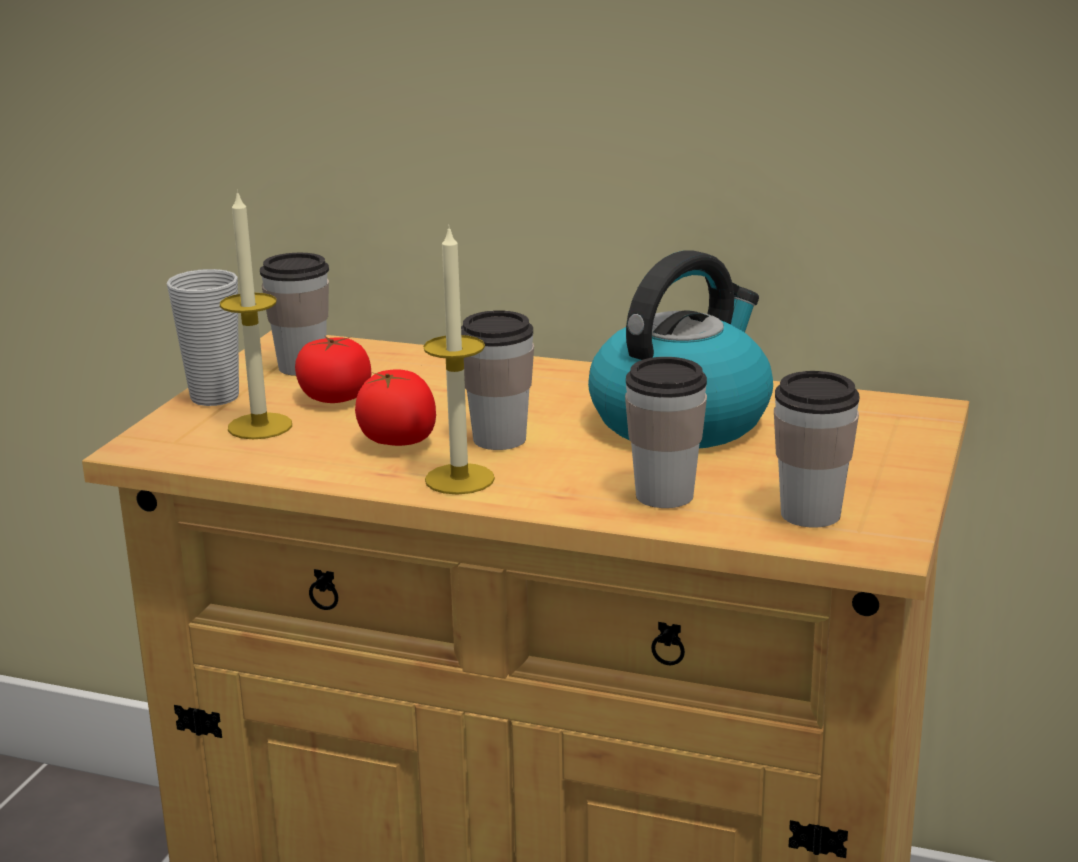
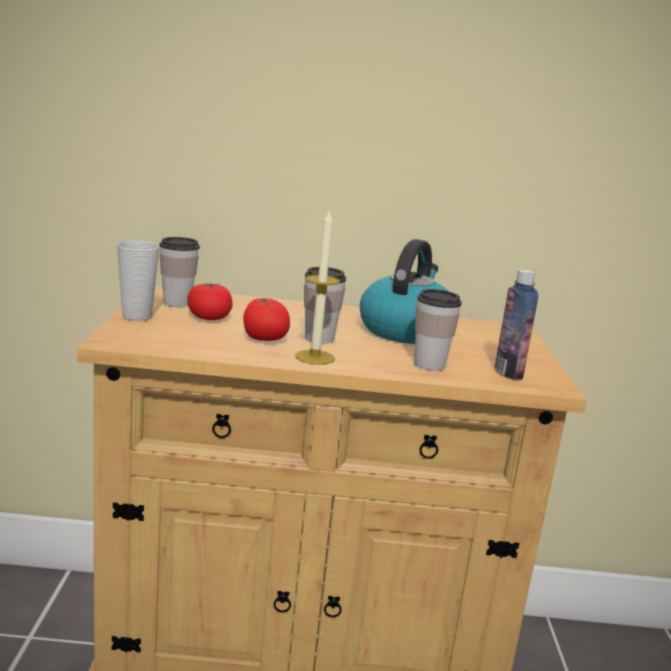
camera: 20 degrees left, 5 degrees down
candle [220,190,292,439] -> none
cup [774,371,859,528] -> bottle [494,269,538,380]

